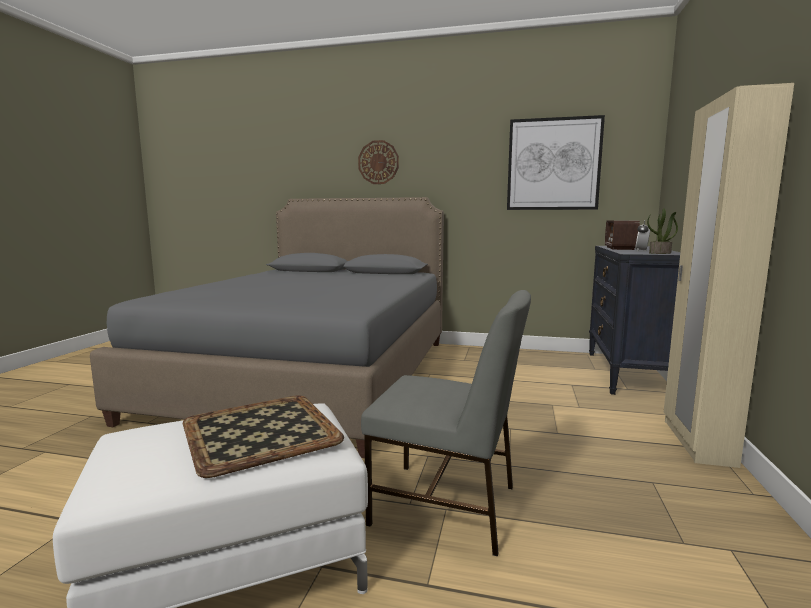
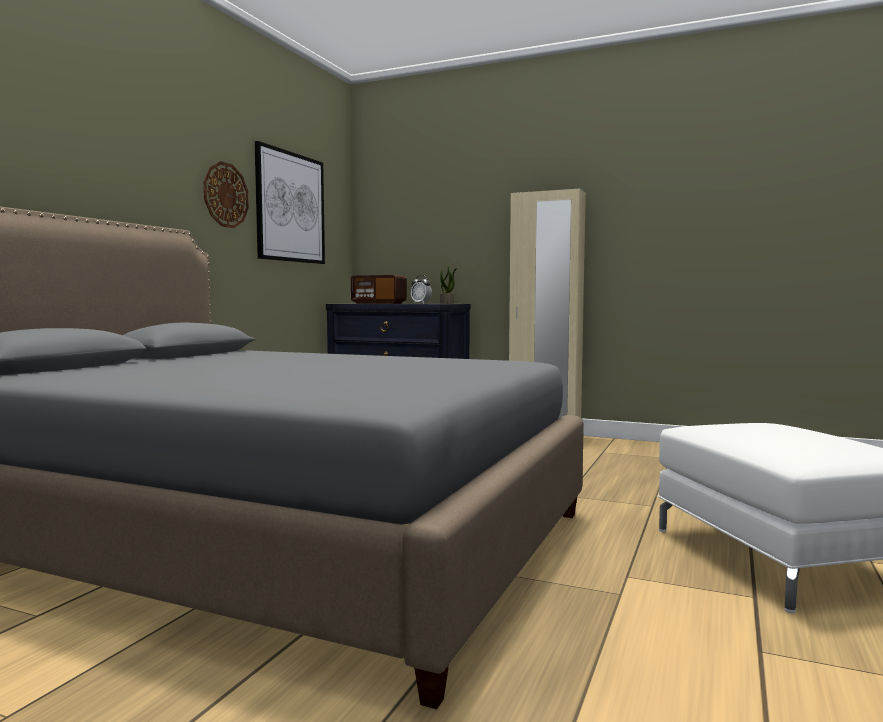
camera: 80 degrees left, 5 degrees down
tray [183,395,344,478] -> none
wall clock [358,140,399,184] -> wall clock moved to [204,161,249,228]
grey chair [361,290,531,556] -> none

